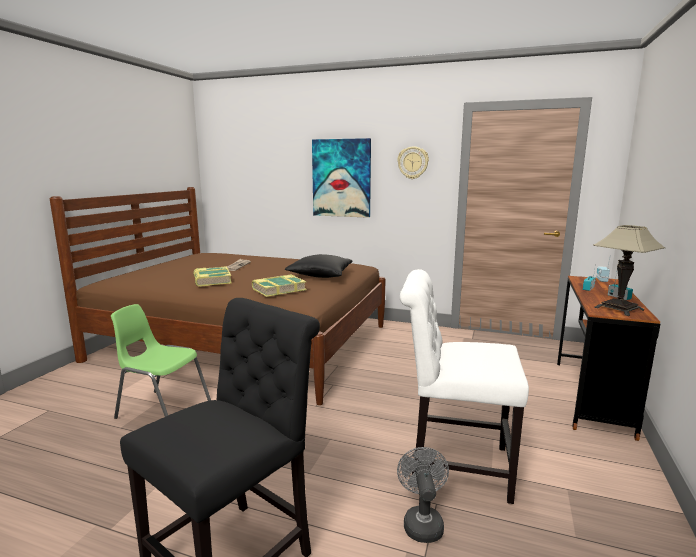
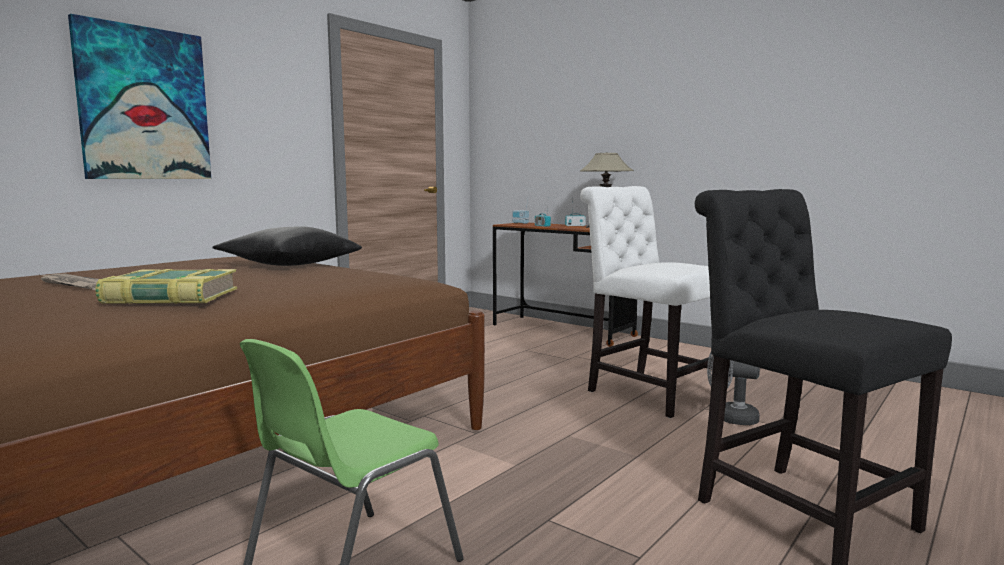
camera: 70 degrees left, 5 degrees down
book [252,274,307,297] -> none
wall clock [397,146,429,179] -> none
white chair [400,269,529,504] -> white chair turned 105 degrees clockwise [580,186,713,418]

